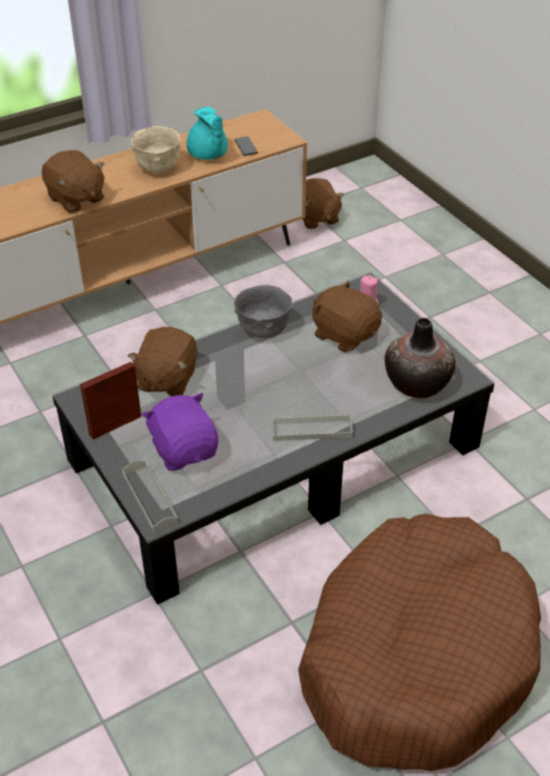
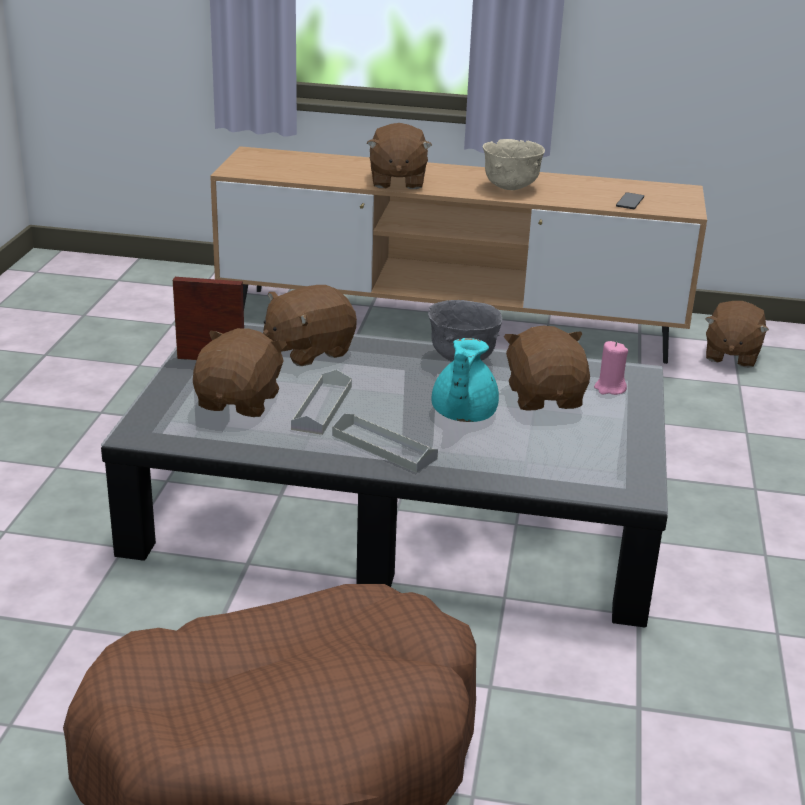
camera: 40 degrees right, 15 degrees down
grey tray [122,460,179,533] -> grey tray moved to [291,370,352,435]
purple plush toy [142,393,218,471] -> brown plush toy [193,328,287,417]
turquoise teapot [187,107,228,160] -> turquoise teapot moved to [432,338,499,422]
vase [385,318,455,398] -> none

